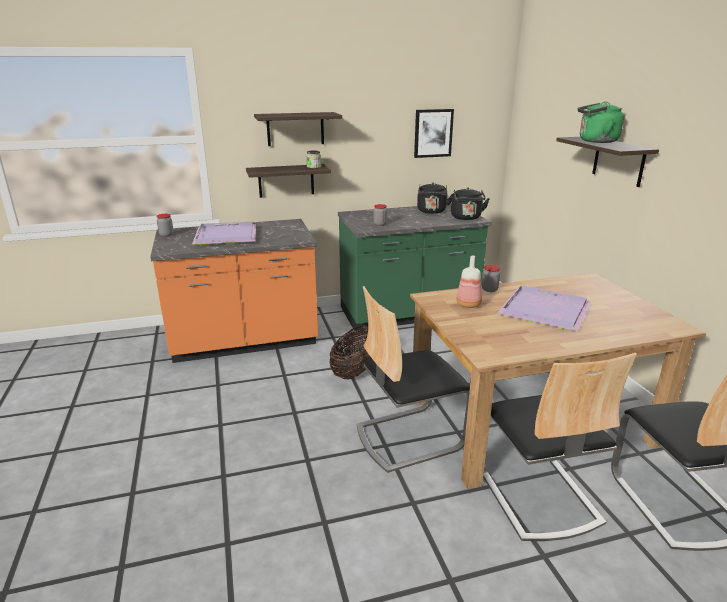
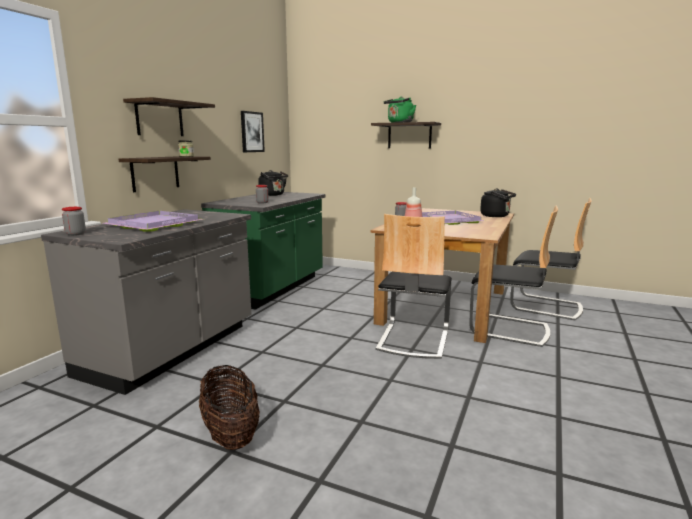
camera: 50 degrees left, 10 degrees down
orange counter [150,219,318,363] -> grey counter [41,209,251,395]
basket [329,326,372,379] -> basket moved to [199,365,260,450]
black kettle [451,188,490,220] -> black kettle moved to [480,188,516,217]

